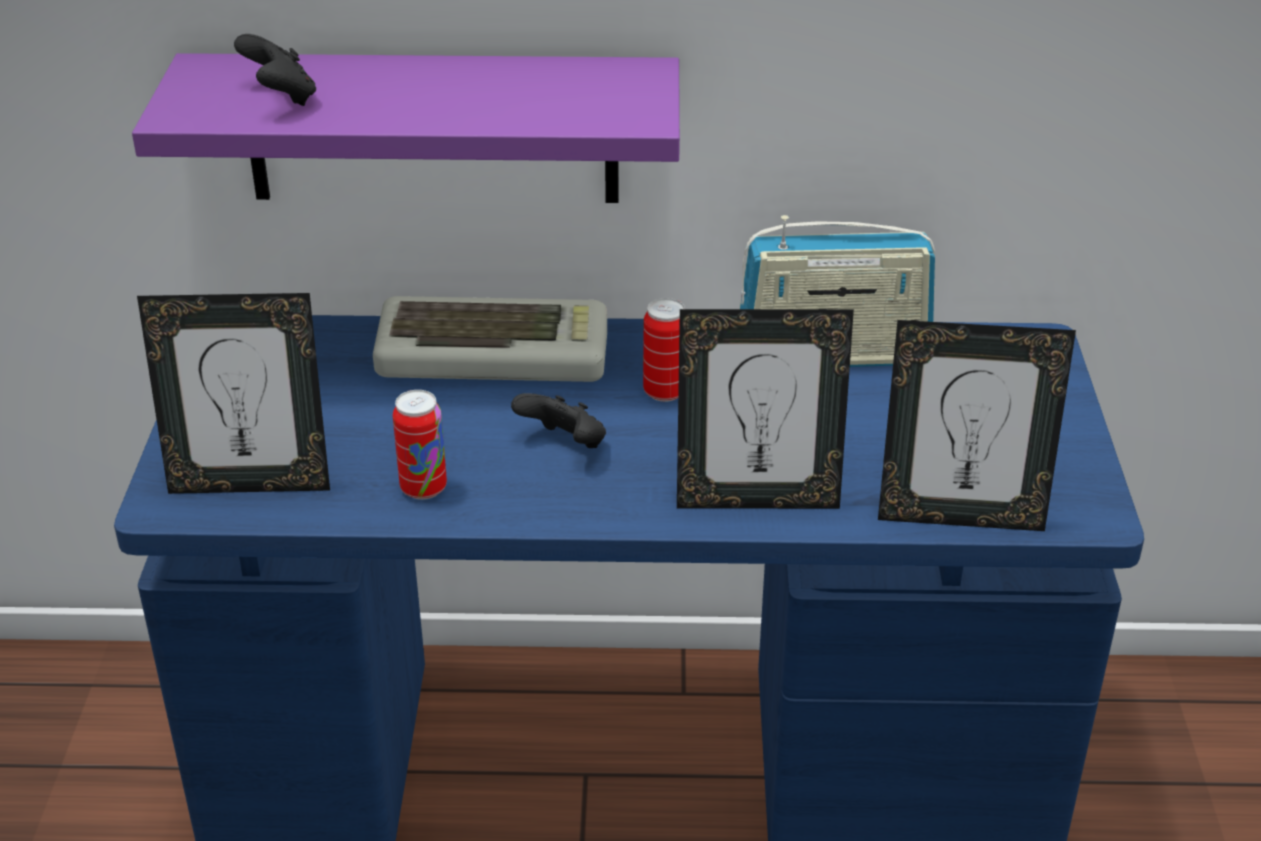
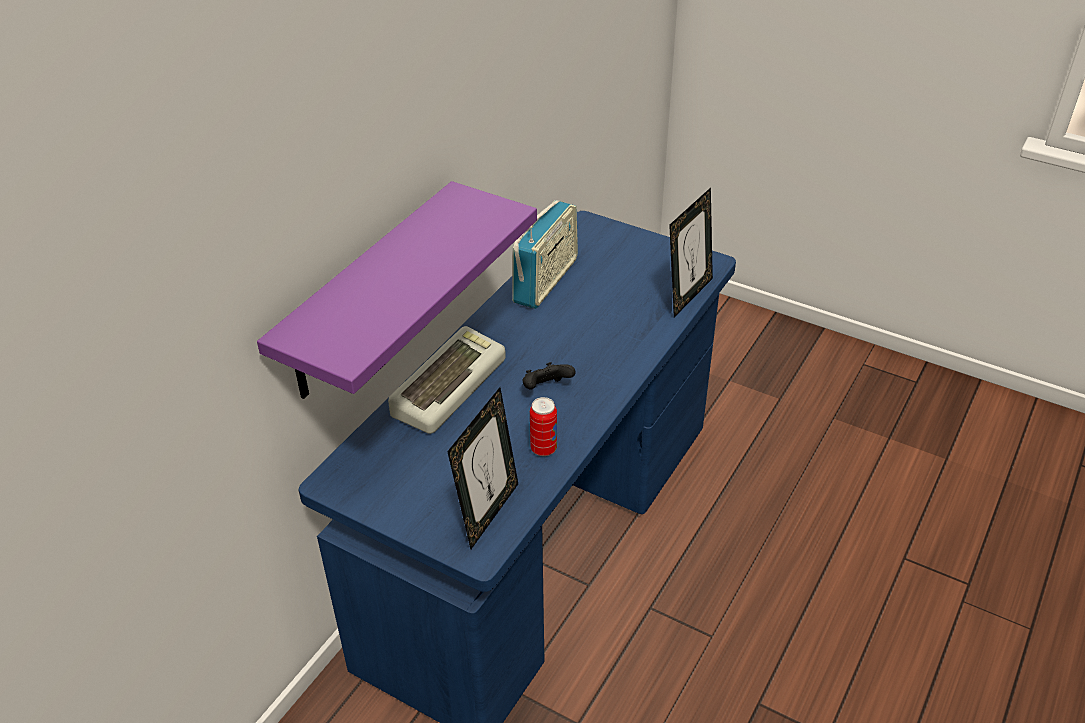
camera: 60 degrees left, 5 degrees up
black game controller [234,34,316,106] -> none
can [643,298,685,402] -> none
picture frame [677,309,854,509] -> none

